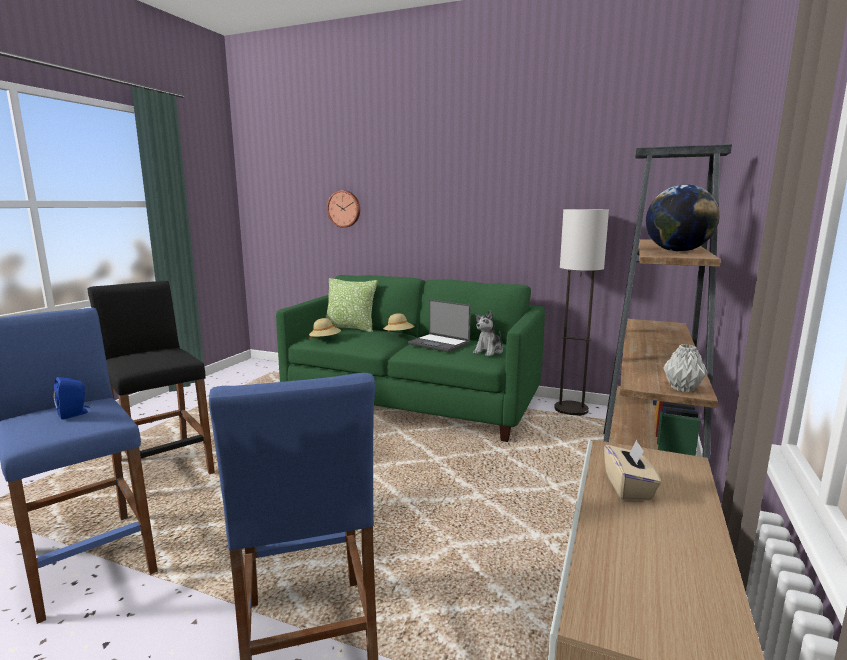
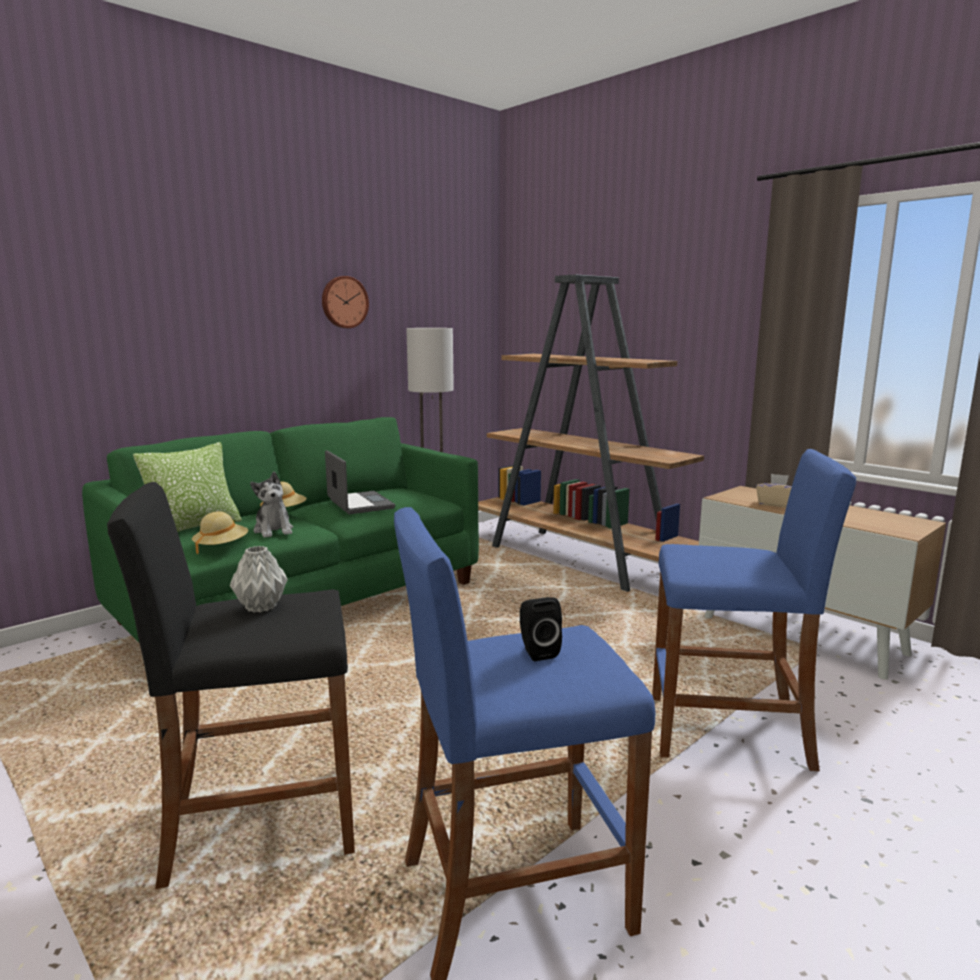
camera: 65 degrees left, 0 degrees up
blue speaker [53,377,90,420] -> black speaker [520,597,562,661]
wall clock [327,190,360,227] -> wall clock moved to [322,276,369,328]
laptop [408,300,471,352] -> laptop turned 90 degrees counterclockwise [325,450,395,514]
plush toy [473,310,503,356] -> plush toy moved to [250,472,293,538]
globe [646,184,720,252] -> none
grey vase [663,344,708,392] -> grey vase moved to [230,546,288,613]

